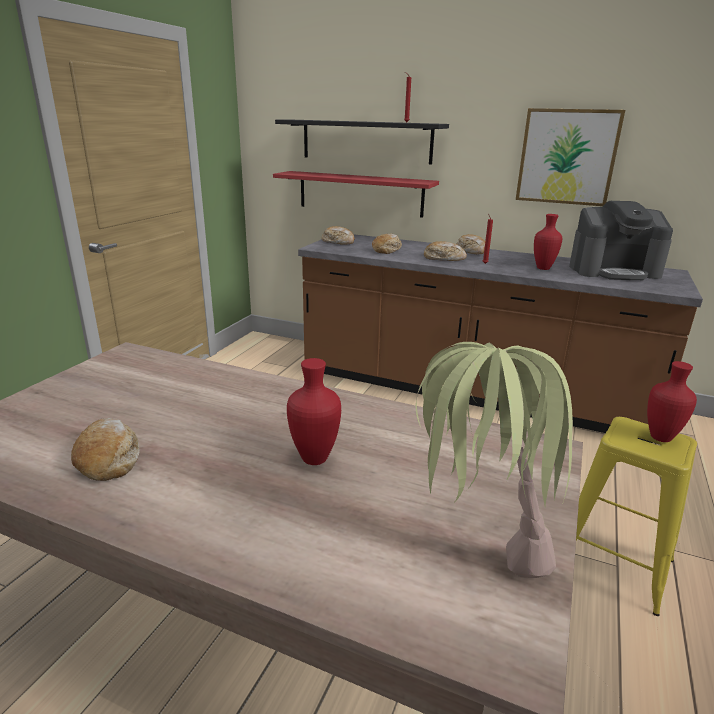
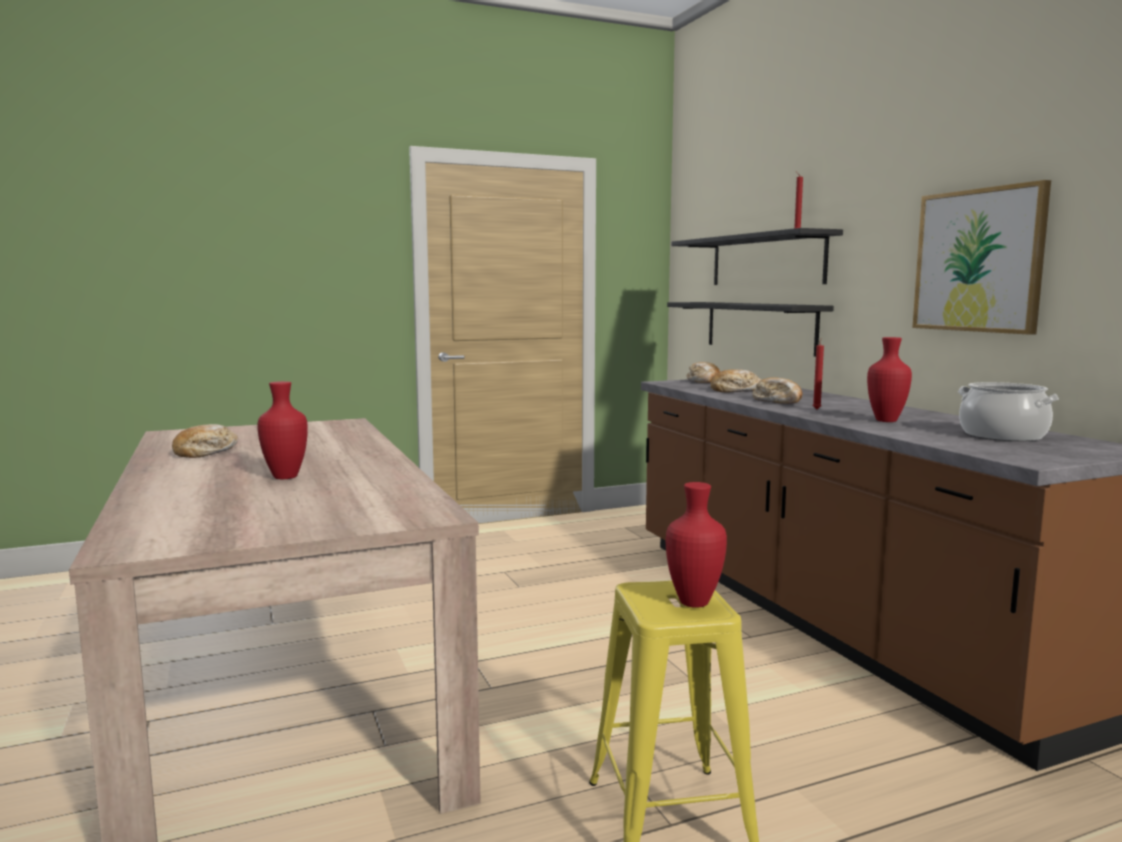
camera: 45 degrees right, 15 degrees down
red shelf [273,171,439,218] -> black shelf [667,302,834,357]
potted plant [415,342,573,578] -> none
bread [456,234,485,254] -> none
coffee machine [569,201,673,280] -> cooking pot [958,382,1059,441]

